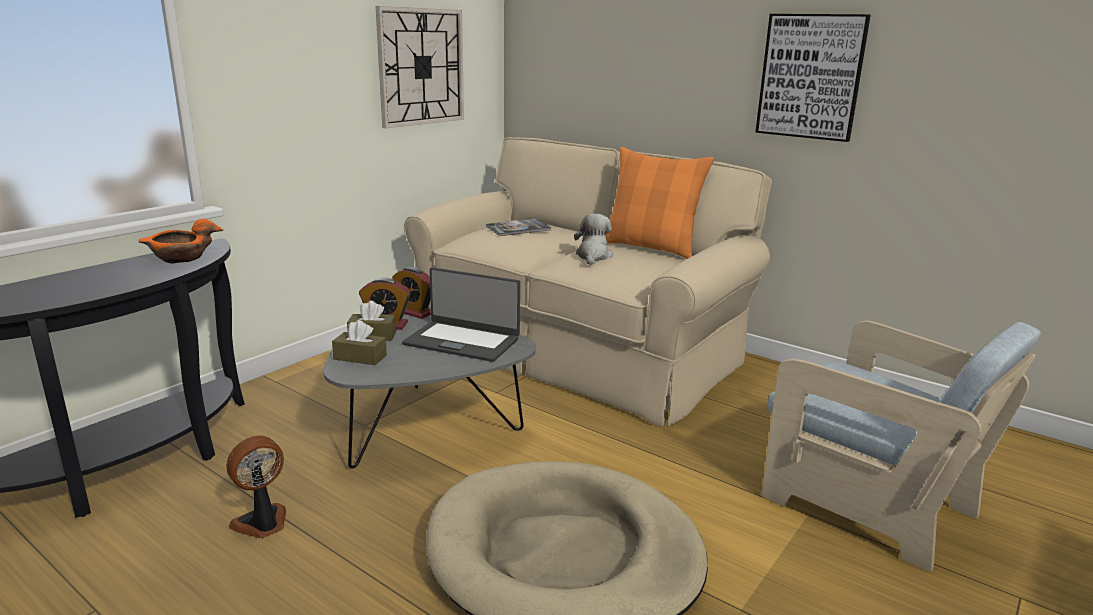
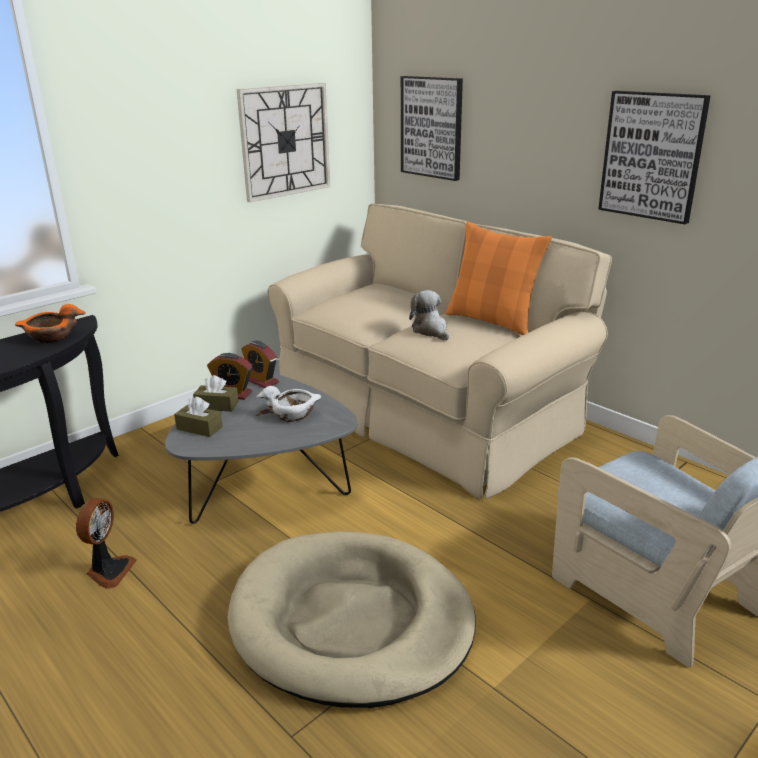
camera: 10 degrees right, 5 degrees up
fan [226,436,286,538] -> fan turned 135 degrees clockwise [76,498,137,589]
laptop [402,267,520,362] -> white bowl [256,386,321,422]
book [486,219,552,236] -> none
plush toy [574,214,613,265] -> plush toy turned 45 degrees counterclockwise [409,290,449,340]
none -> picture [401,76,463,181]

